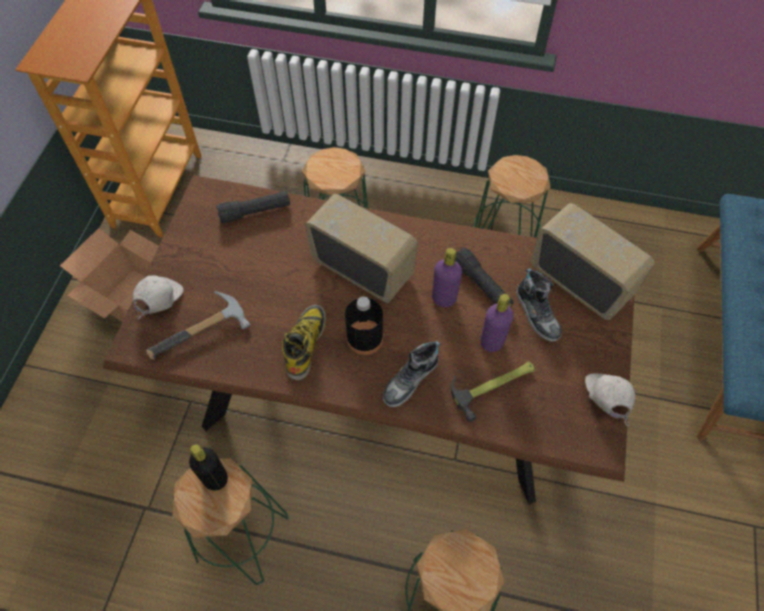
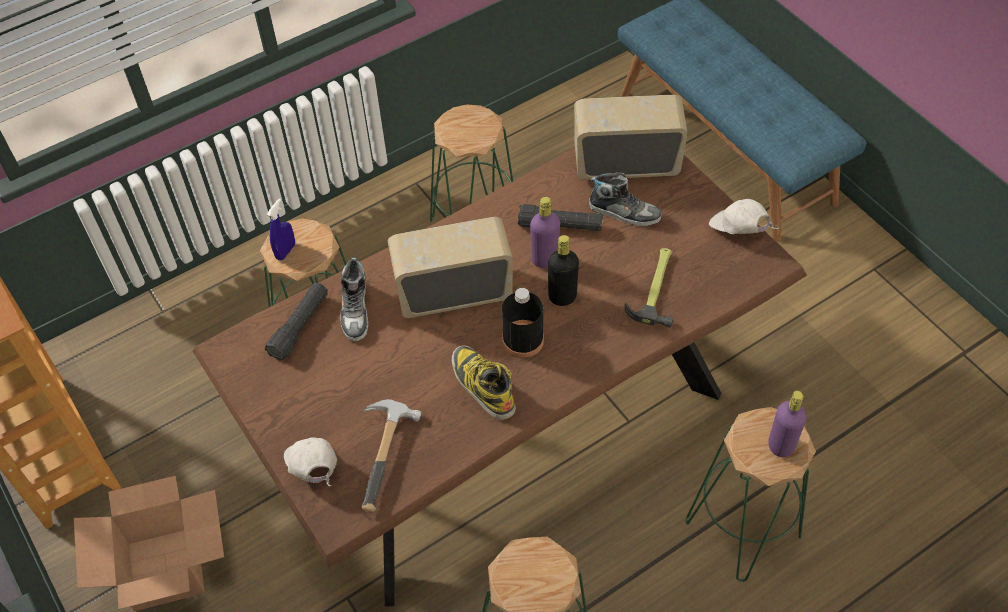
camera: 45 degrees left, 5 degrees down
black bottle [189,444,228,490] -> black bottle moved to [548,235,579,306]
shoe [383,341,441,407] -> shoe moved to [341,258,369,341]
purple bottle [480,294,513,352] -> purple bottle moved to [768,391,806,457]
none -> blue spray bottle [267,198,295,261]

